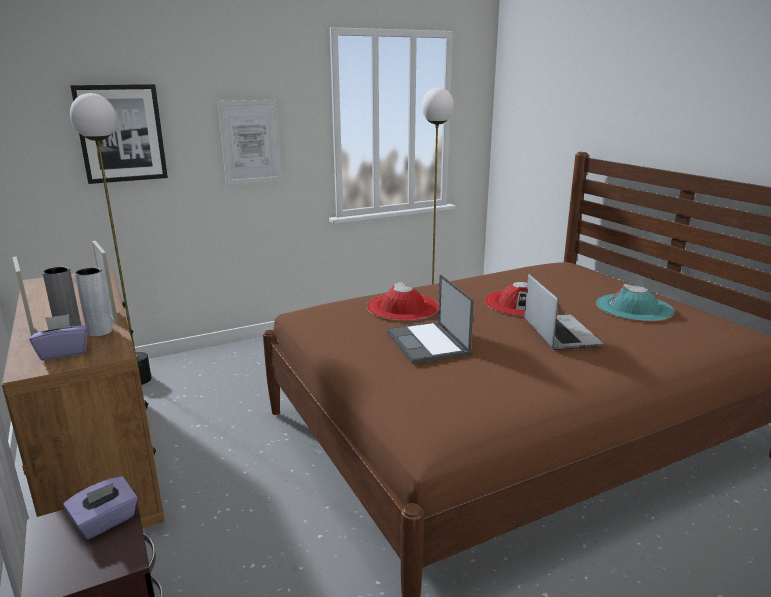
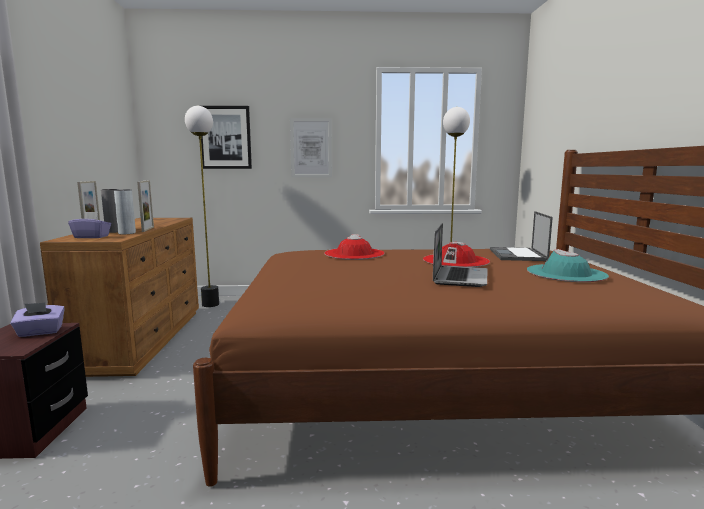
camera: 25 degrees right, 10 degrees down
laptop [386,274,474,364] -> laptop moved to [490,211,553,261]

